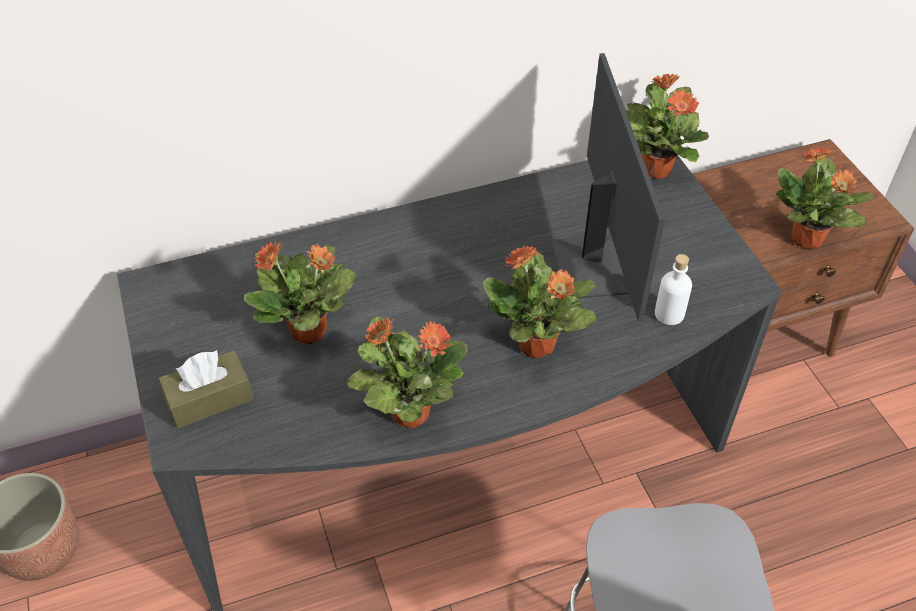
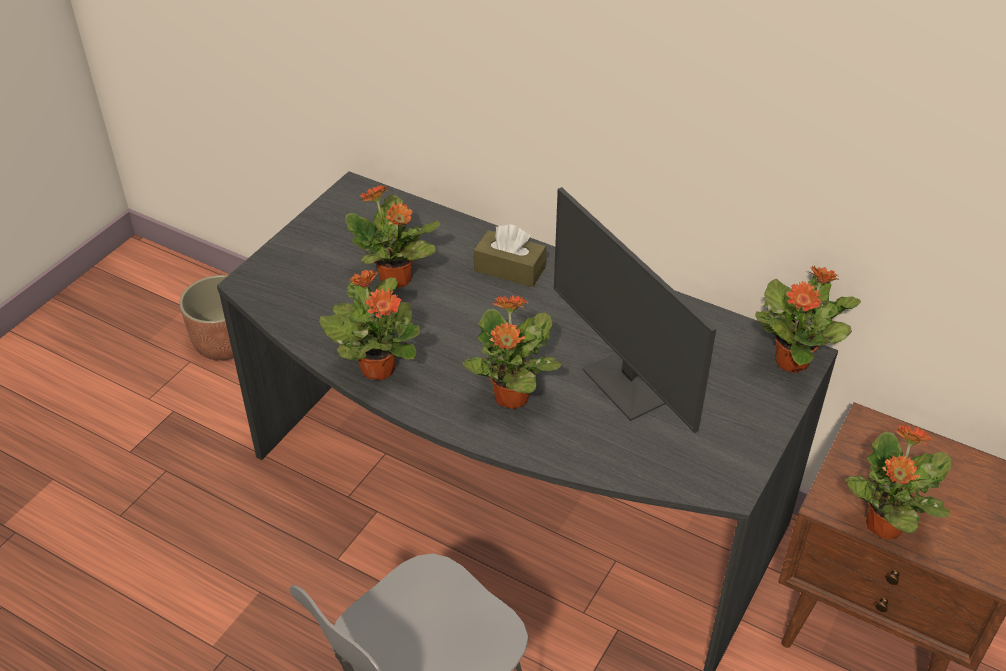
camera: 50 degrees right, 5 degrees down
brown tissue box [158,350,253,428] -> brown tissue box moved to [474,224,546,287]
monitor [551,53,665,322] -> monitor turned 105 degrees clockwise [554,187,716,433]
white bottle [655,254,692,325] -> none

